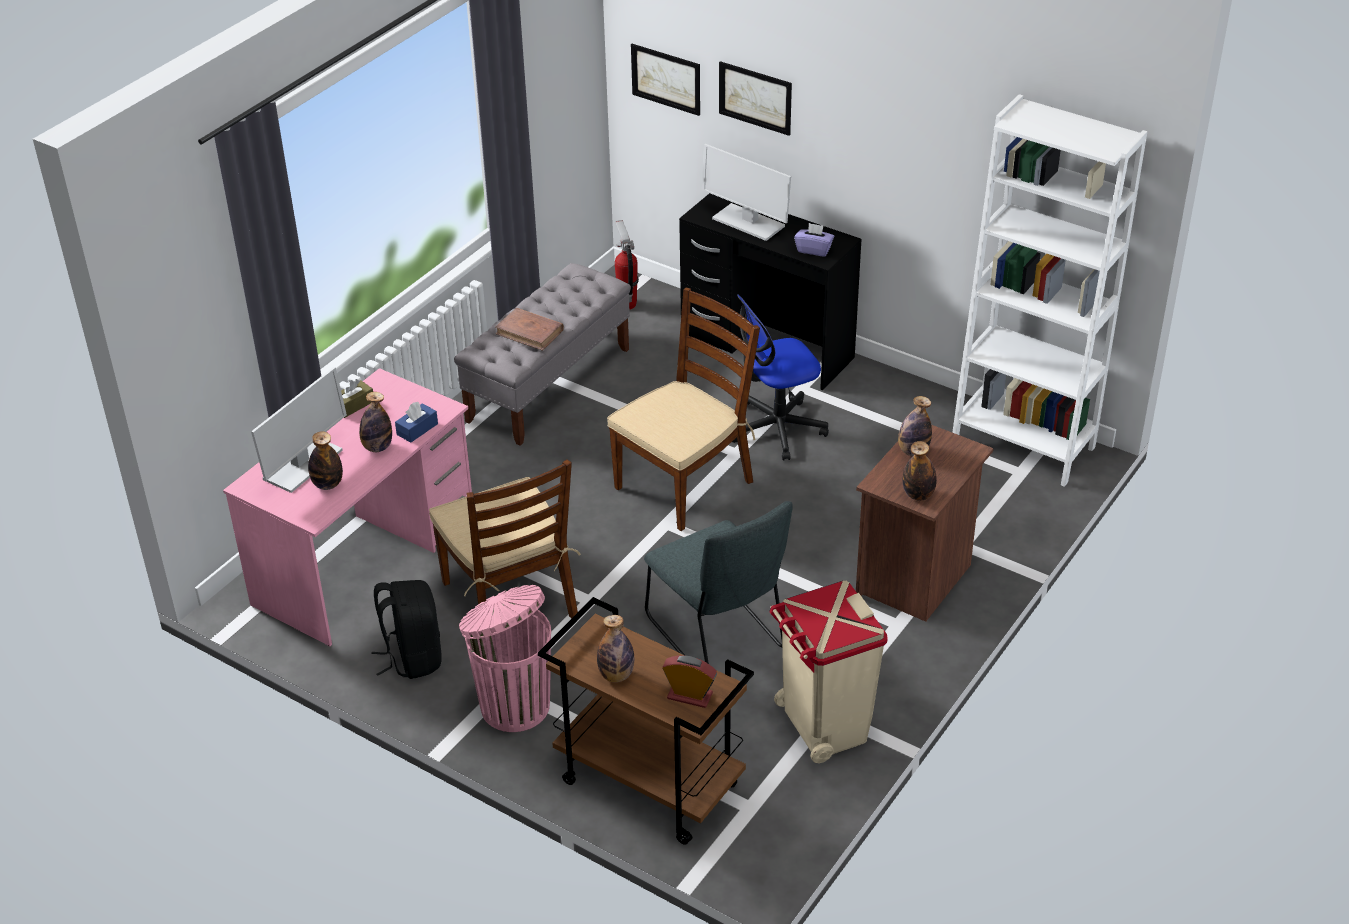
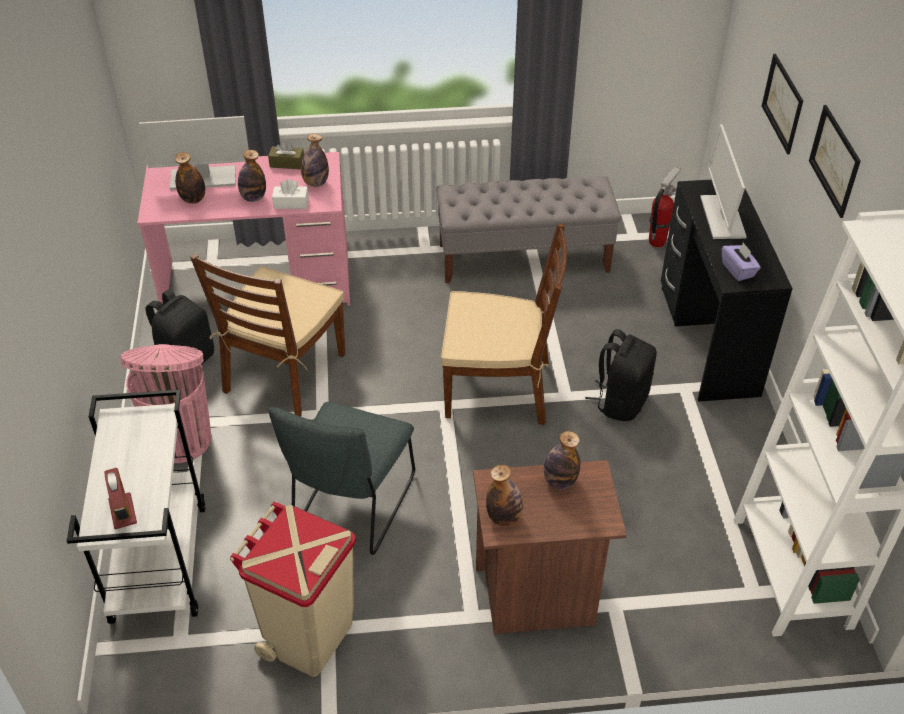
camera: 50 degrees right, 5 degrees up
blue tissue box [395,402,438,443] -> white tissue box [272,179,309,209]
brown book [495,308,564,351] -> none
brown cart [538,597,754,845] -> white cart [67,390,206,624]
bottle [597,615,634,682] -> bottle moved to [301,134,329,187]
picture [631,44,700,116] -> picture moved to [809,105,861,218]
office chair [732,295,829,461] -> black backpack [585,329,657,421]

